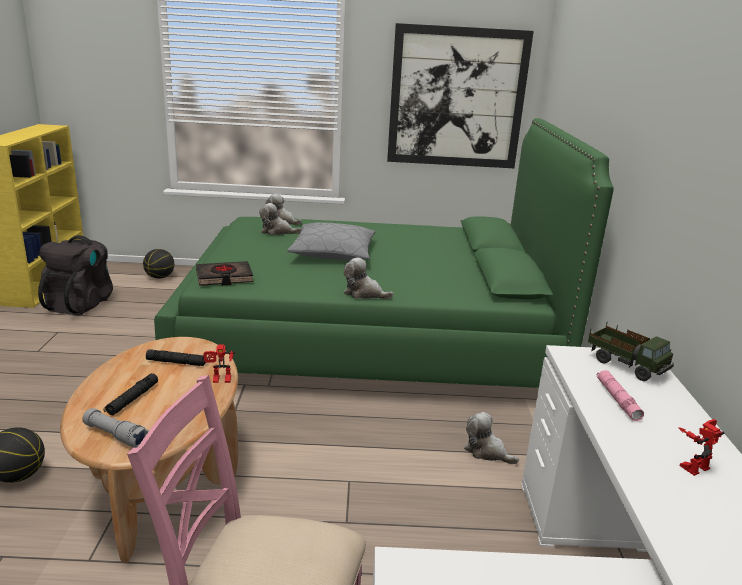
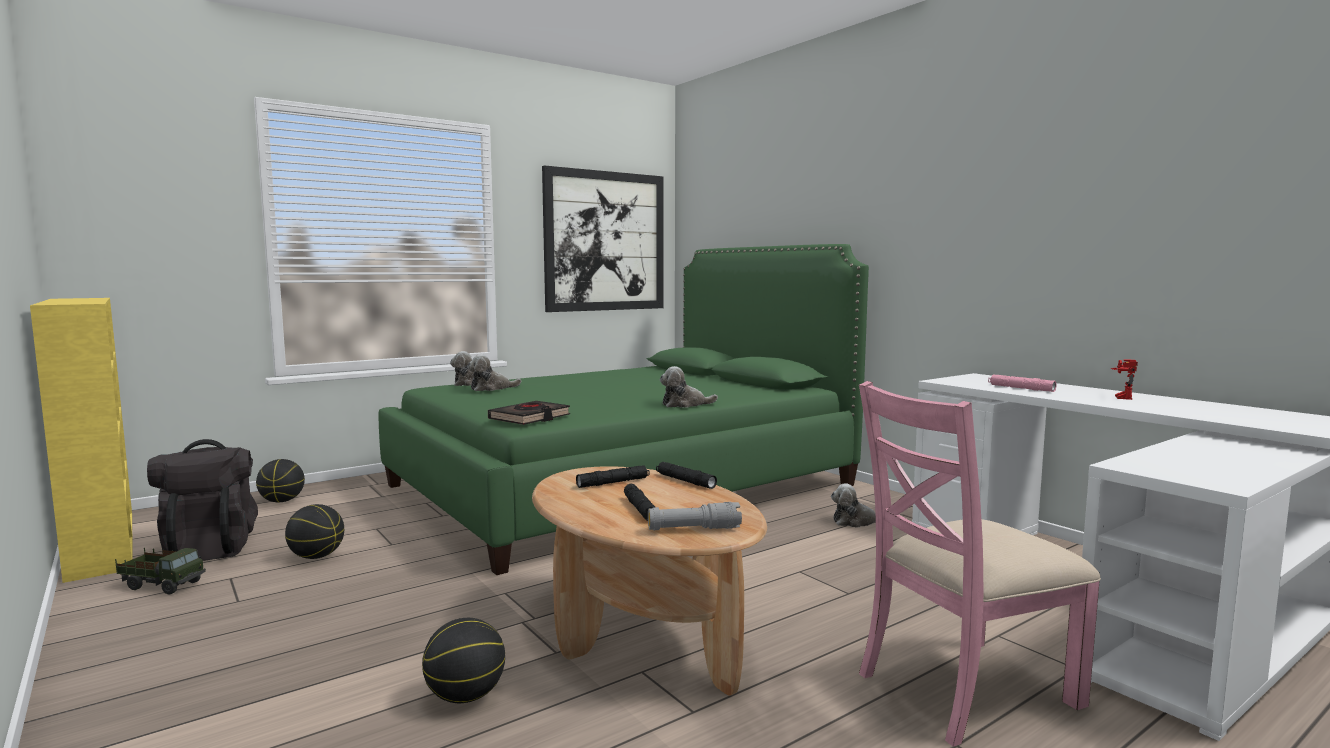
camera: 35 degrees left, 15 degrees down
toy robot [204,345,235,383] -> black flashlight [656,462,717,489]
grey pillow [287,222,376,261] -> none
toy truck [588,321,674,381] -> toy truck moved to [115,548,206,594]
none -> basketball [285,504,344,559]

